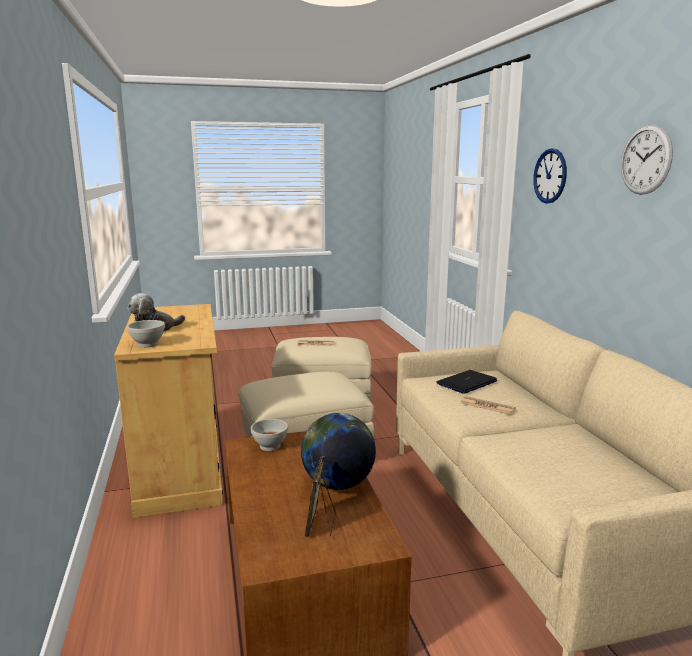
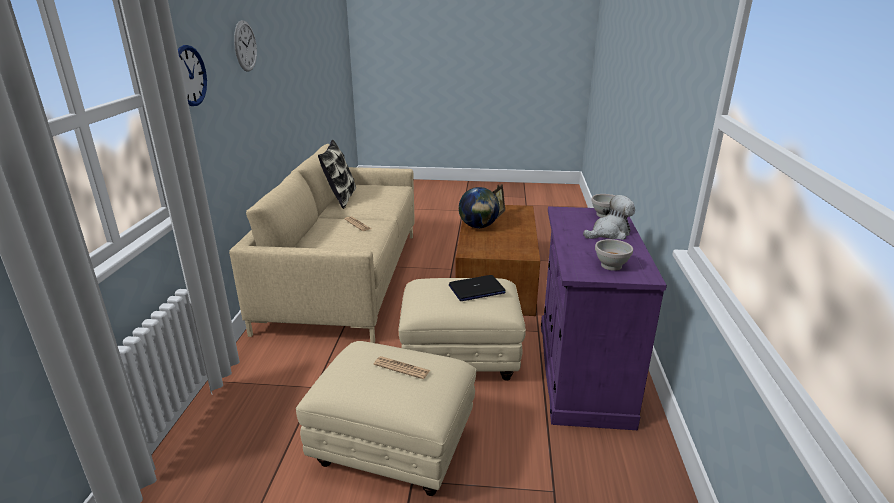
camera: 160 degrees left, 10 degrees up
beige cabinet [114,304,223,518] -> purple cabinet [541,206,667,430]
white bowl [251,419,288,451] -> white bowl moved to [595,239,633,271]
laptop [436,370,497,394] -> laptop moved to [449,275,506,301]
none -> pillow [318,140,356,209]

